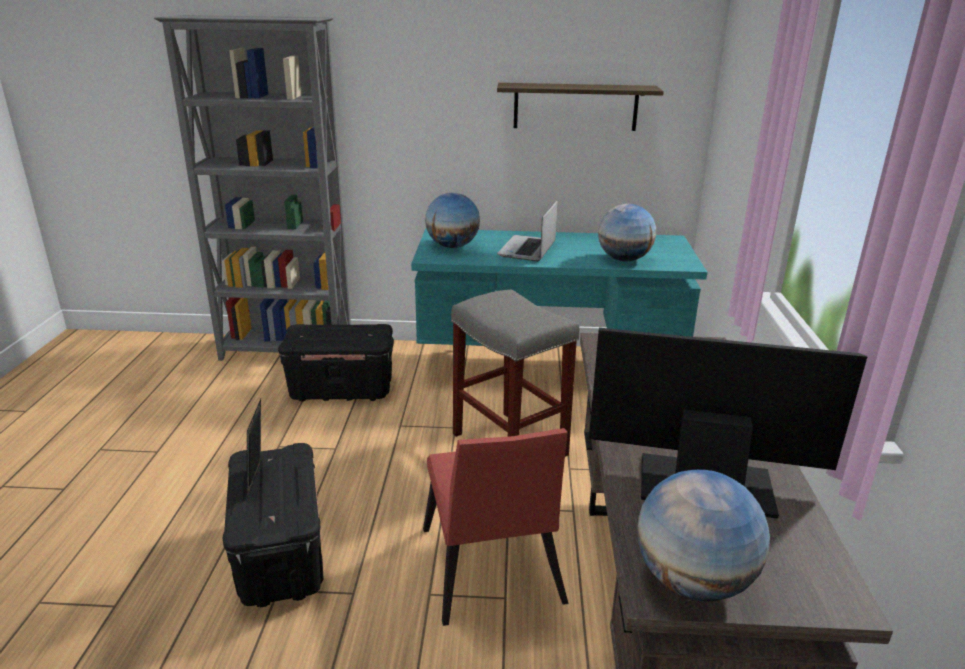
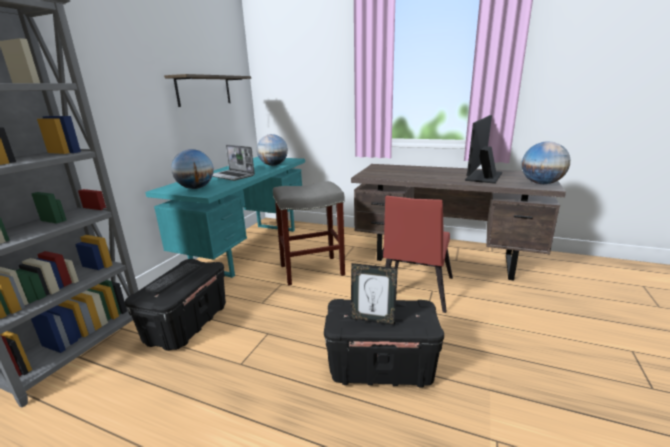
camera: 70 degrees left, 5 degrees down
red chair [423,428,568,626] -> red chair turned 105 degrees clockwise [383,196,453,313]
none -> keyboard [145,263,200,294]

